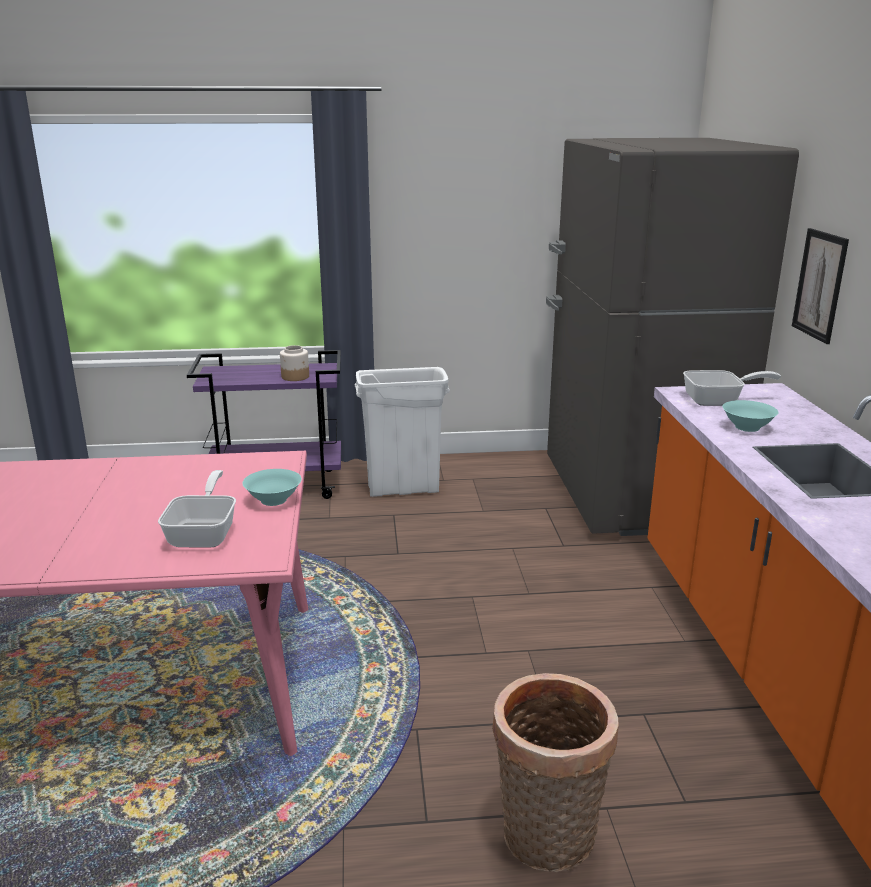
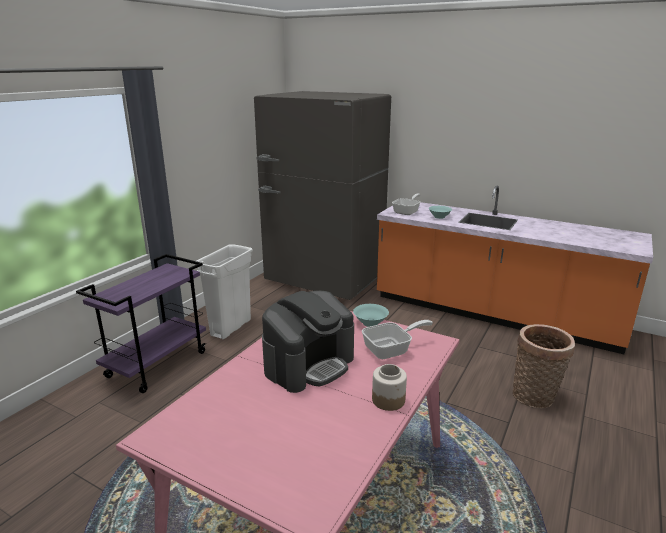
camera: 55 degrees left, 0 degrees up
frying pan [158,470,236,547] -> frying pan turned 120 degrees clockwise [362,320,433,359]
jar [280,345,309,381] -> jar moved to [372,364,407,411]
picture [792,228,849,344] -> none
none -> coffee machine [262,291,354,393]

